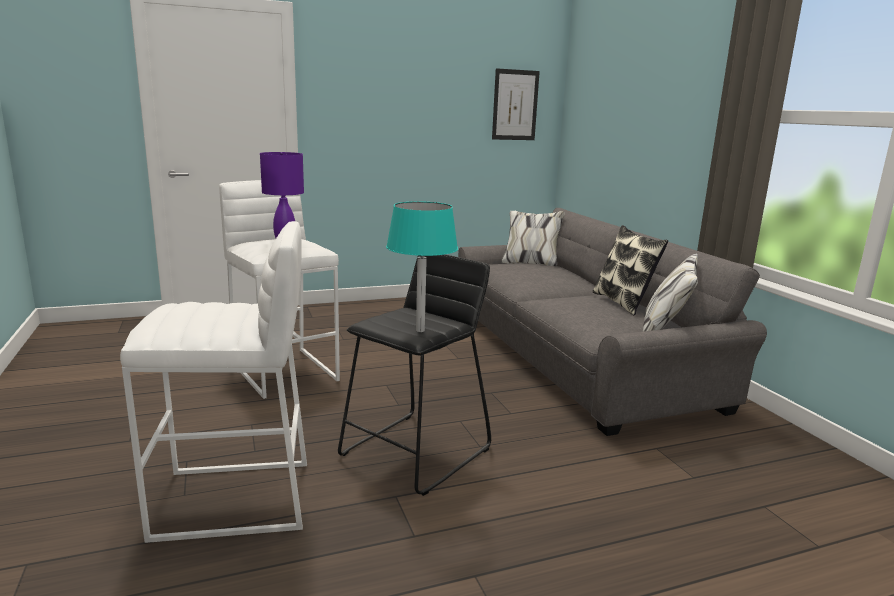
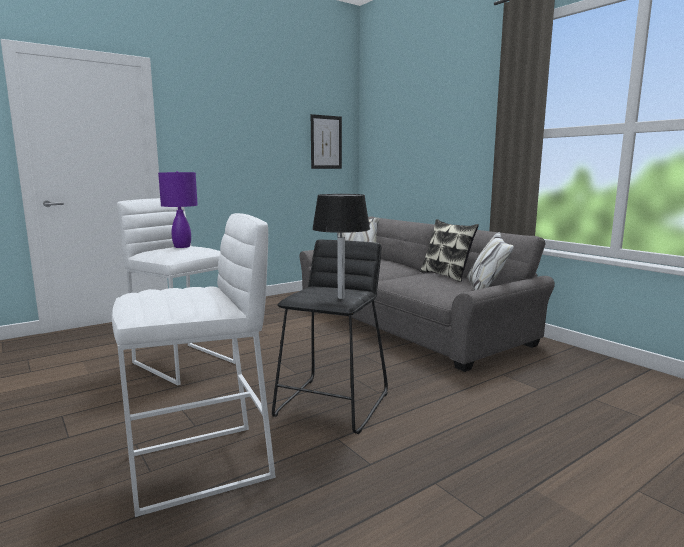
camera: 15 degrees left, 5 degrees down
turquoise table lamp [386,201,458,332] -> black table lamp [312,194,370,299]

